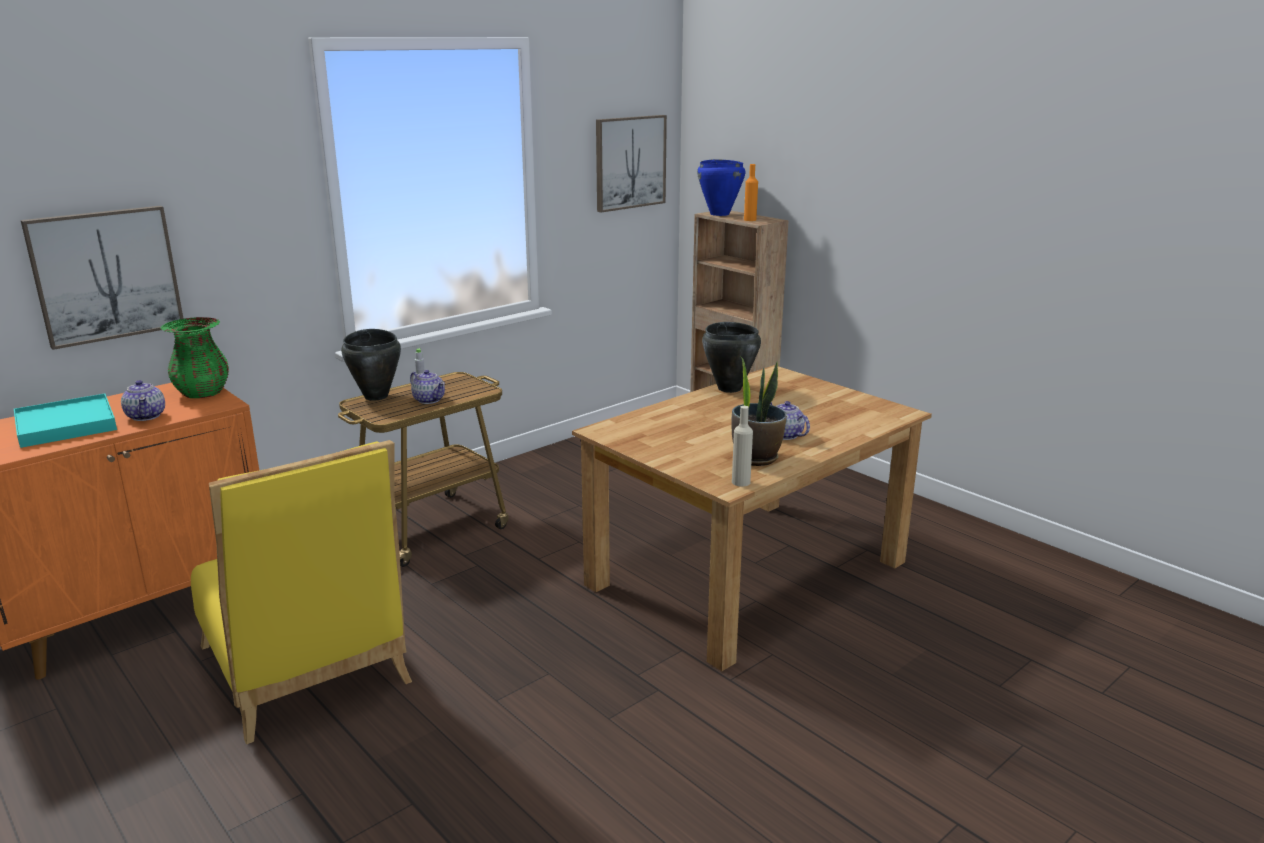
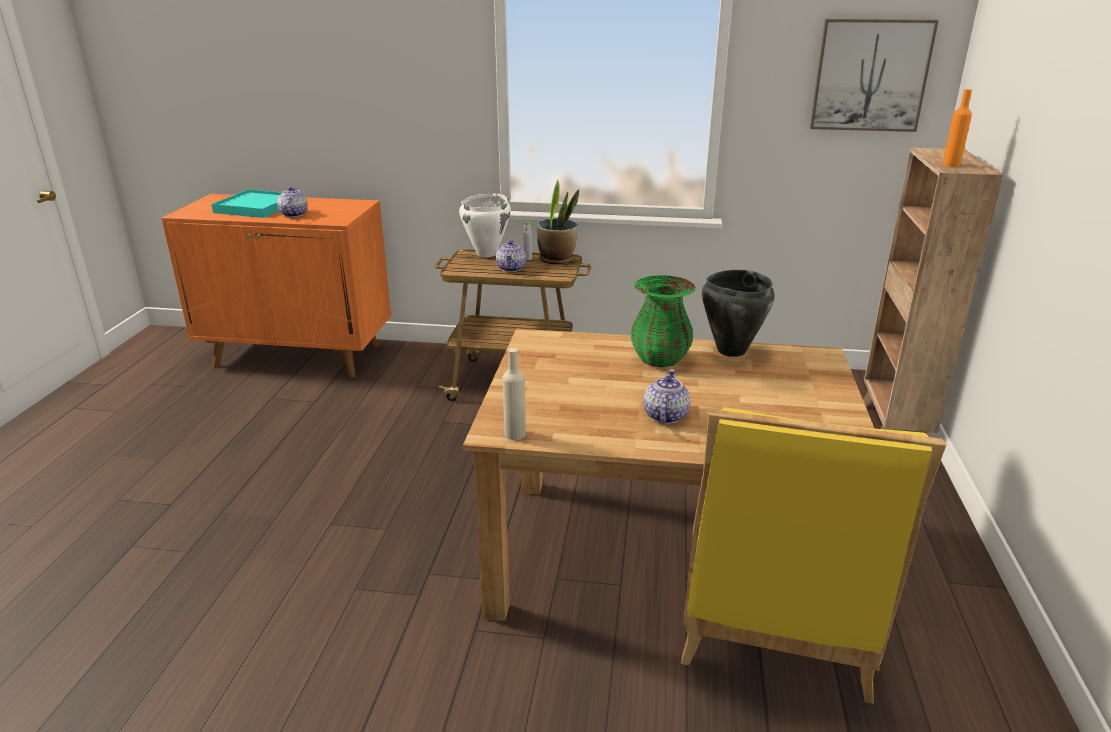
camera: 50 degrees right, 5 degrees up
picture [21,206,184,350] -> none
teapot [121,380,165,421] -> teapot turned 150 degrees clockwise [277,187,308,217]
green vase [161,317,229,398] -> green vase moved to [631,275,696,367]
yellow chair [191,440,412,744] -> yellow chair moved to [681,407,946,704]
black cooking pot [341,329,401,400] -> white cooking pot [459,193,511,257]
blue cooking pot [697,159,745,216] -> none
potted plant [731,356,787,466] -> potted plant moved to [537,180,579,264]

